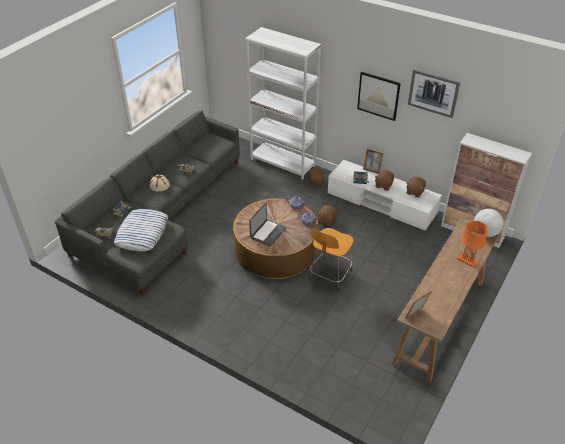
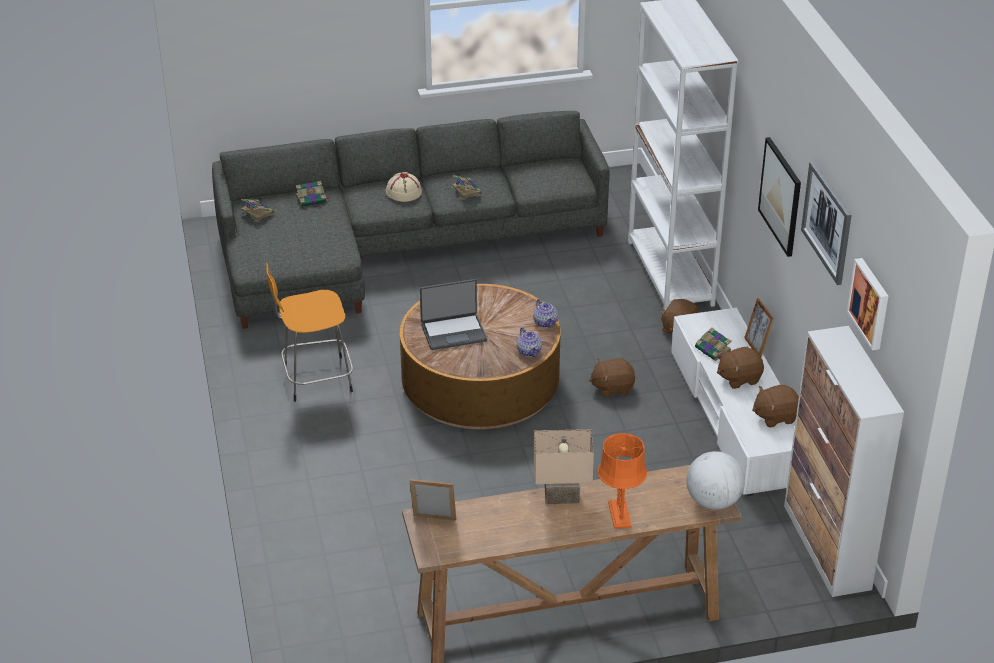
camera: 45 degrees right, 5 degrees down
pillow [114,209,168,251] -> none
orange stool [309,228,354,291] -> orange stool moved to [266,263,353,402]
none -> beige table lamp [534,429,594,504]
none -> picture [847,258,888,350]

